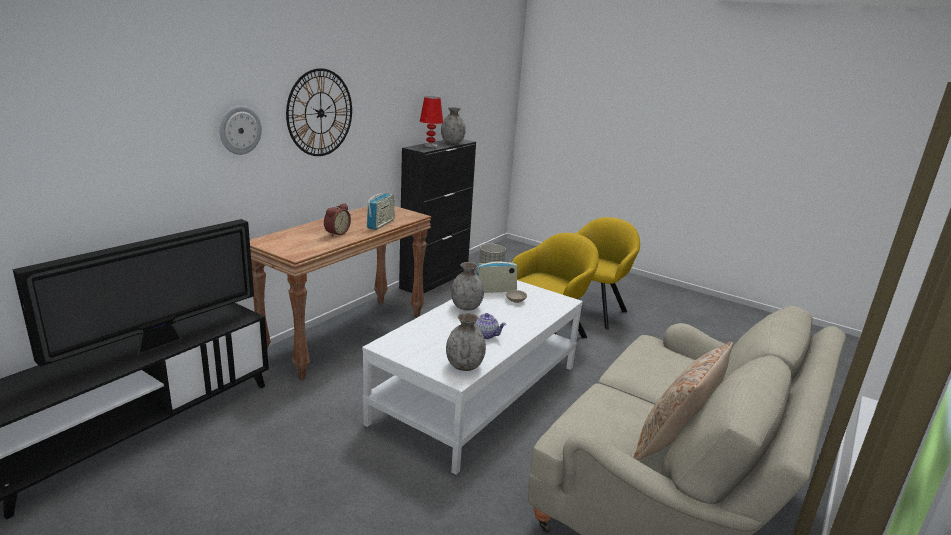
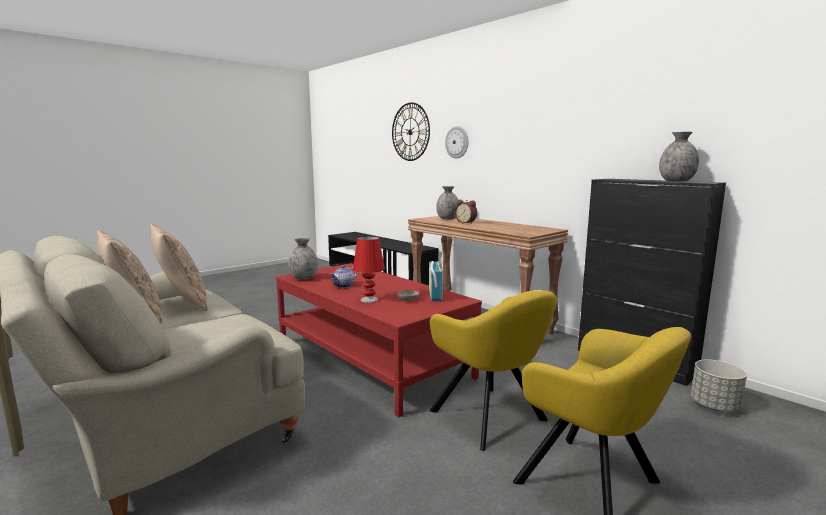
camera: 105 degrees right, 10 degrees down
television [13,219,254,367] -> none
wall clock [286,68,352,156] -> wall clock moved to [392,102,430,161]
white coffee table [362,280,583,475] -> red coffee table [276,263,482,417]
radio [367,193,395,230] -> none
red table lamp [420,96,443,147] -> red table lamp moved to [353,236,385,303]
grey vase [451,262,484,311] -> grey vase moved to [436,186,458,220]
none -> beige pillow [151,224,208,311]

